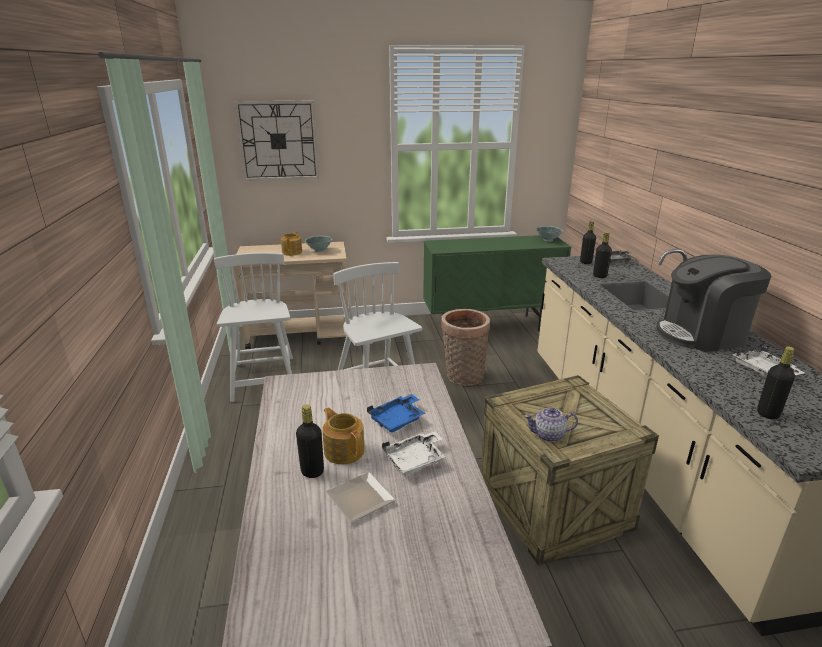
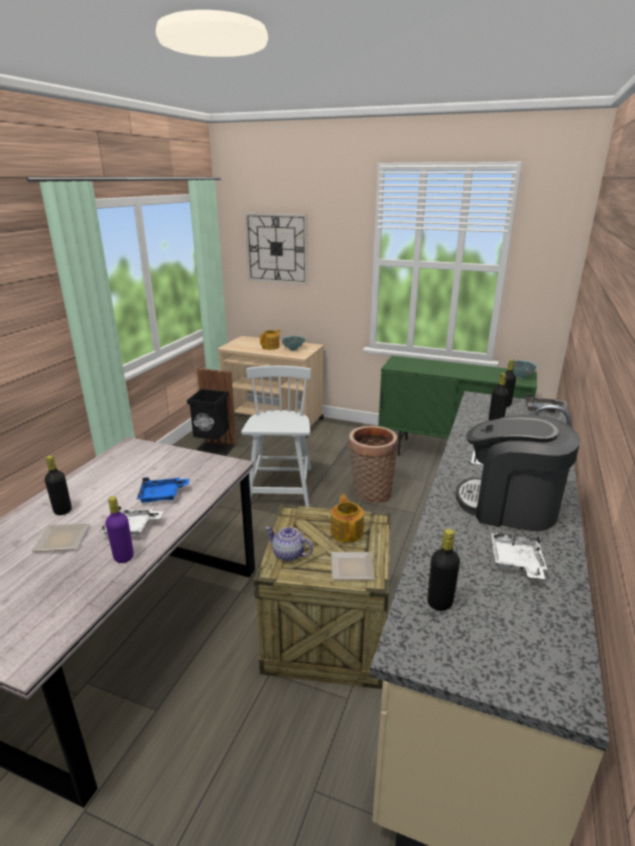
camera: 30 degrees right, 0 degrees up
white chair [214,253,293,402] -> black trash can [187,368,237,456]
teapot [323,407,365,464] -> teapot moved to [330,494,364,543]
none -> purple bottle [106,496,134,563]
none -> plate [331,552,375,580]

